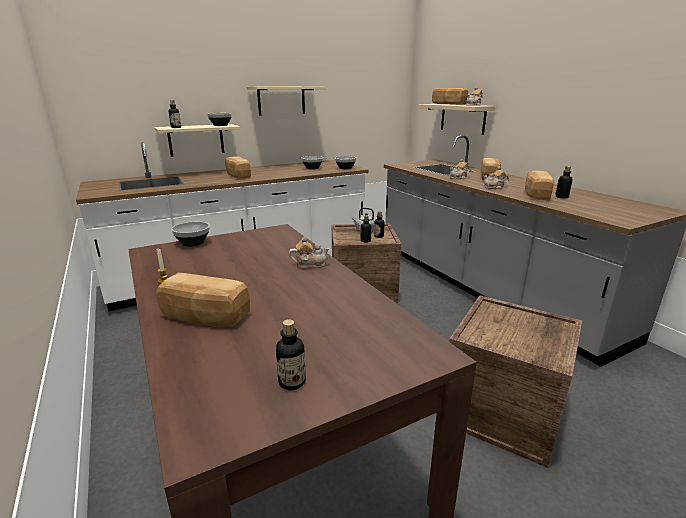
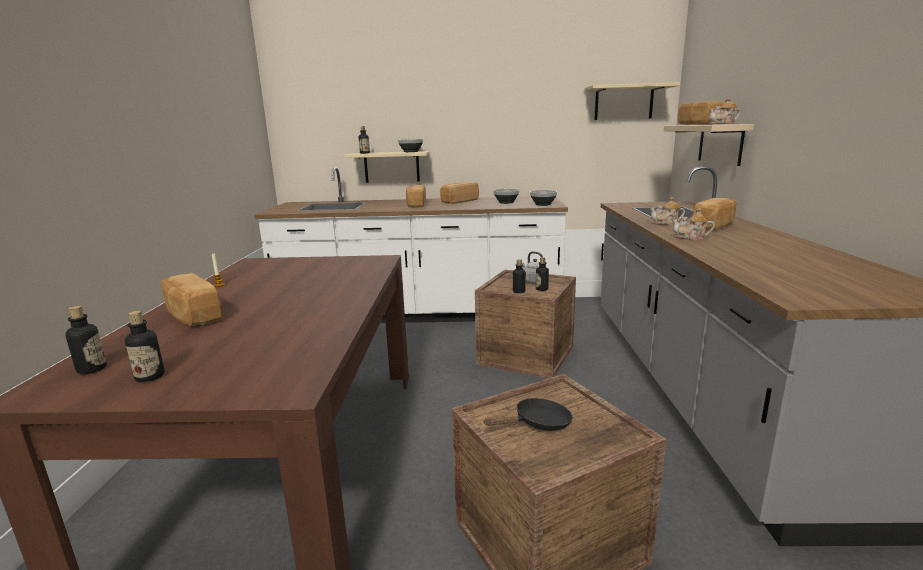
camera: 30 degrees right, 5 degrees down
bowl [171,222,210,247] -> none
beige shelf [247,86,326,115] -> beige shelf moved to [584,82,680,120]
teapot [289,237,330,269] -> none
bread [525,171,554,200] -> bread moved to [440,182,479,204]
bottle [556,166,572,199] -> bottle moved to [65,306,107,374]
none -> black frying pan [483,398,573,431]

